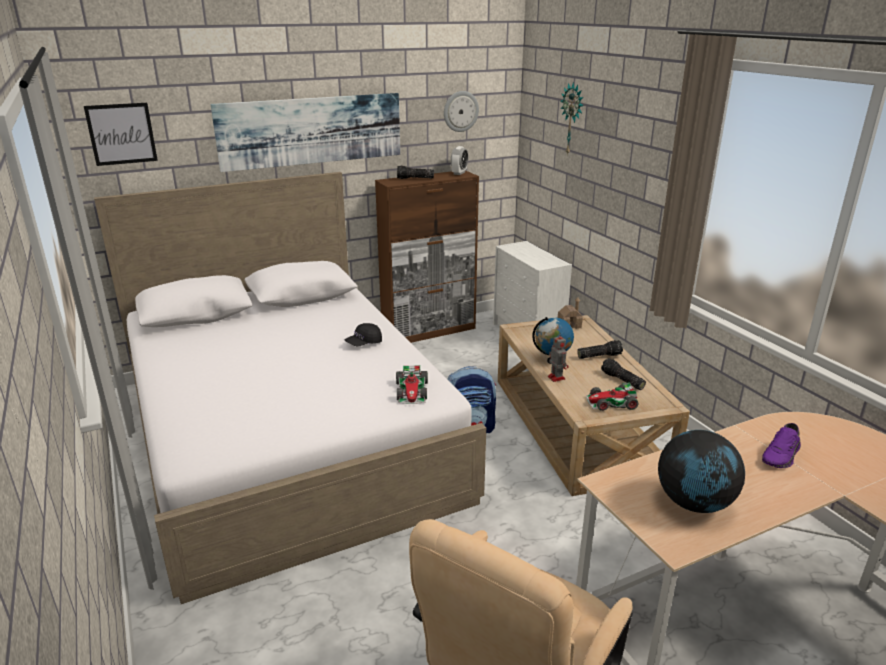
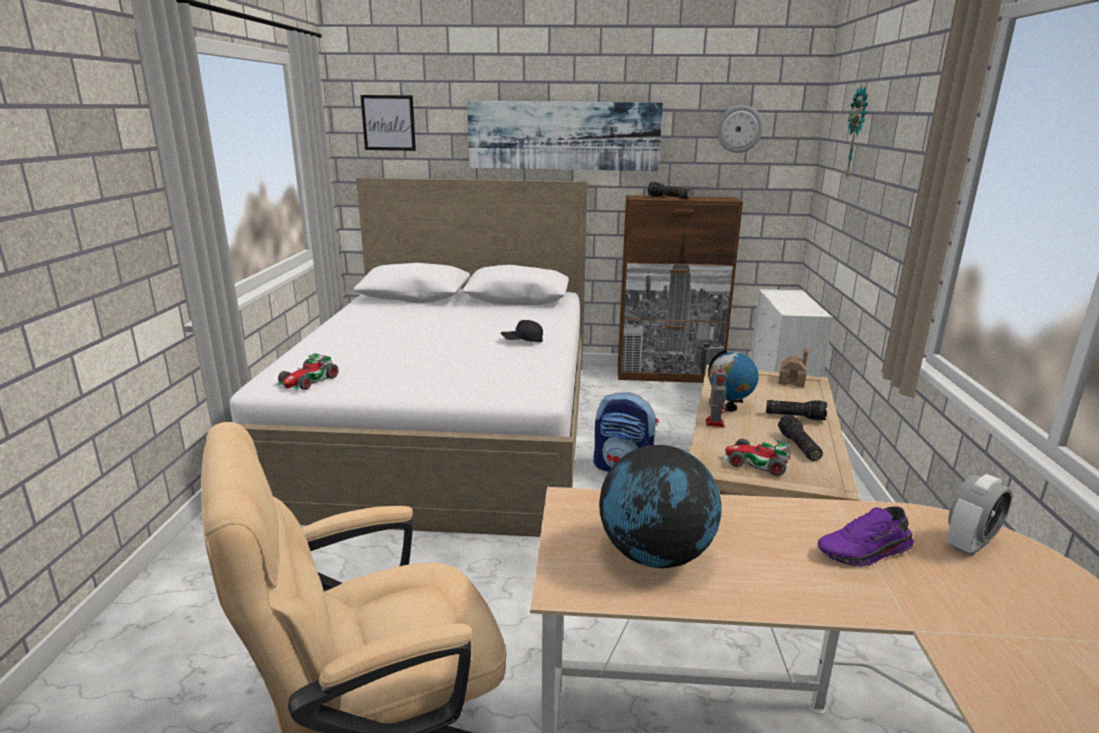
camera: 30 degrees right, 5 degrees down
toy car [396,365,428,404] -> toy car moved to [275,353,339,391]
alarm clock [451,146,468,175] -> alarm clock moved to [947,474,1012,557]

